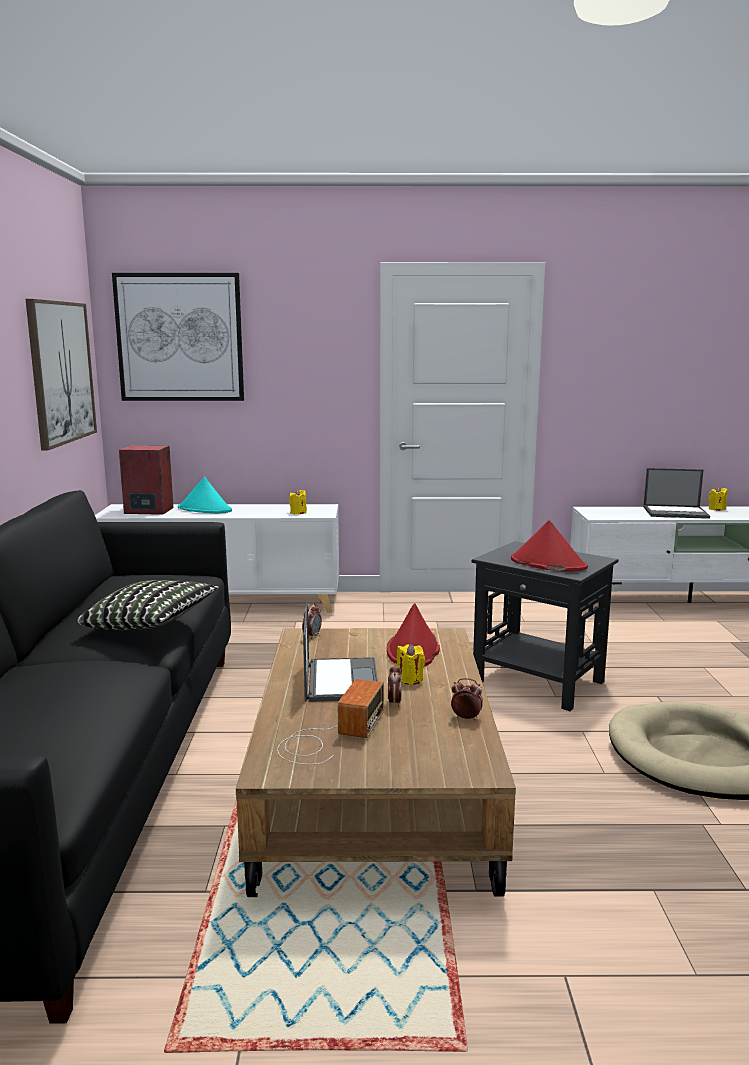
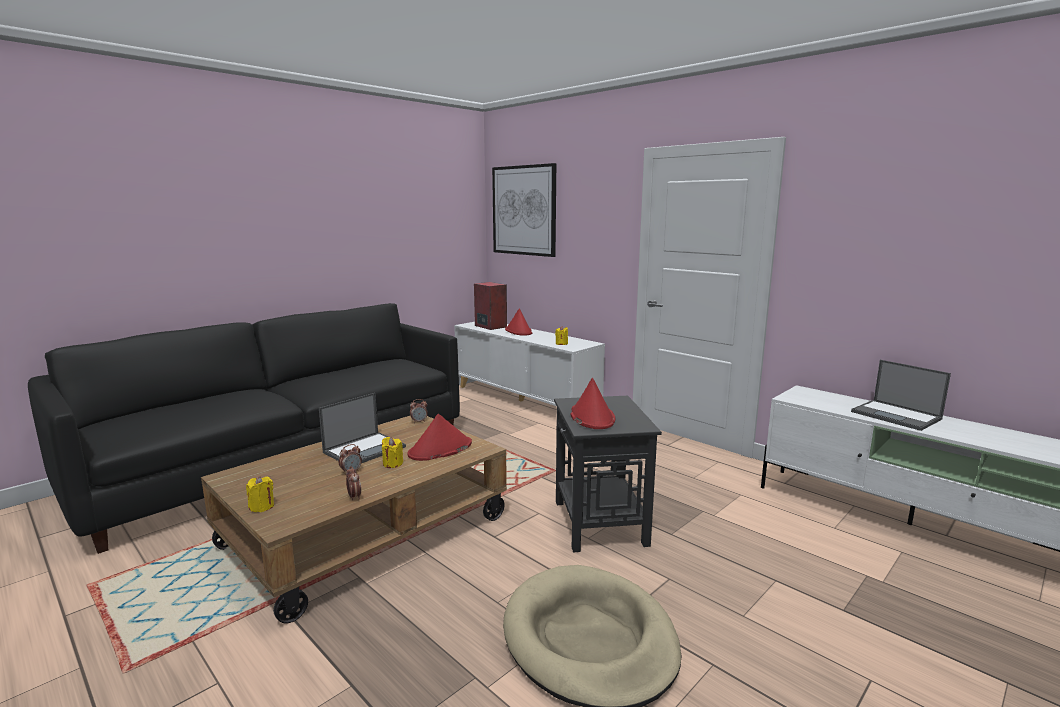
camera: 45 degrees right, 0 degrees up
picture [26,299,97,450] -> none
pillow [77,580,219,630] -> none
turquoise hat [178,477,232,513] -> red hat [505,308,533,336]
radio [277,679,384,765] -> none
yellow candle [709,487,728,511] -> yellow candle moved to [246,476,274,512]

